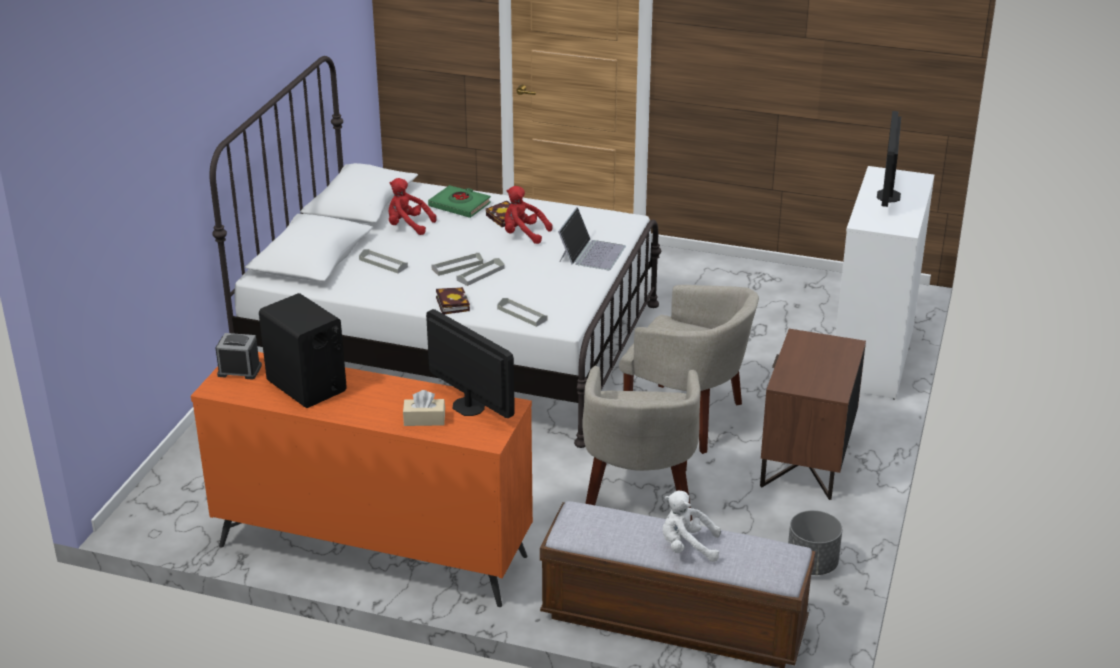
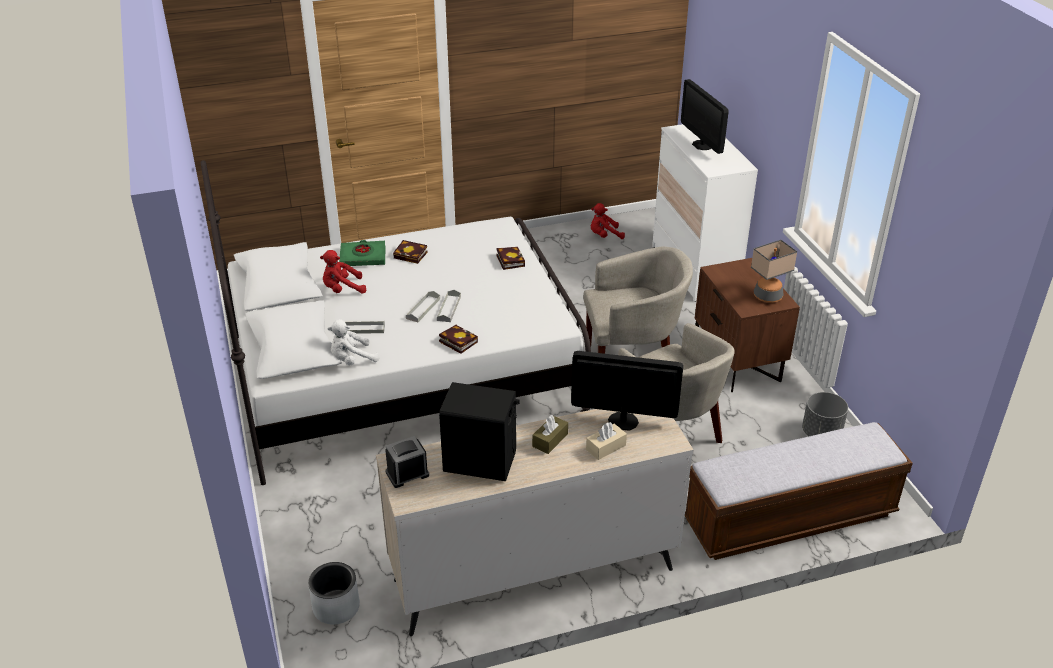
camera: 35 degrees left, 5 degrees up
orange dresser [191,352,533,607] -> beige dresser [376,409,694,636]
grey tray [497,298,547,327] -> none
red plush toy [505,186,552,244] -> red plush toy moved to [590,203,625,239]
laptop [558,207,626,270] -> book [496,247,525,270]
white plush toy [663,491,721,562] -> white plush toy moved to [328,319,380,365]
none -> grey planter [308,562,360,624]
none -> brown tissue box [532,415,568,454]
none -> table lamp [751,240,797,303]

